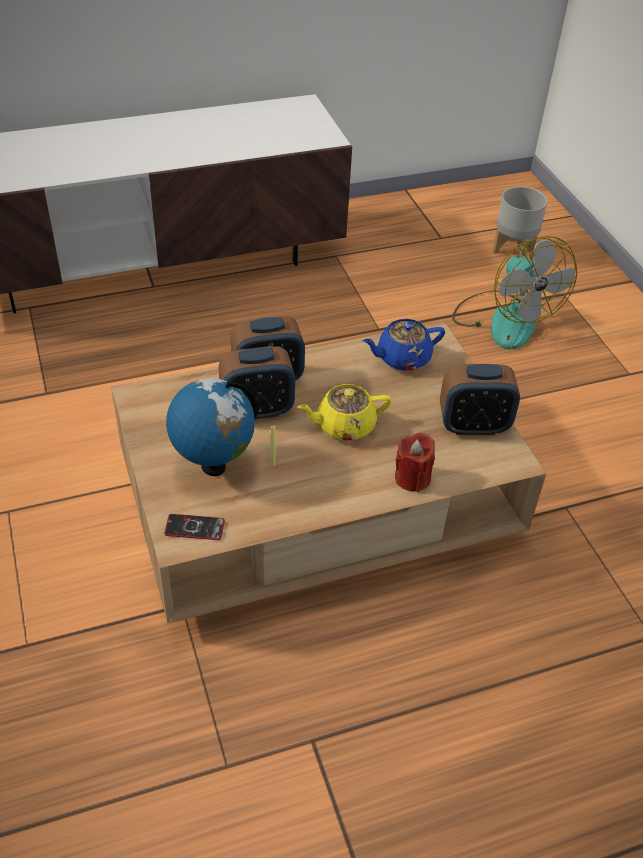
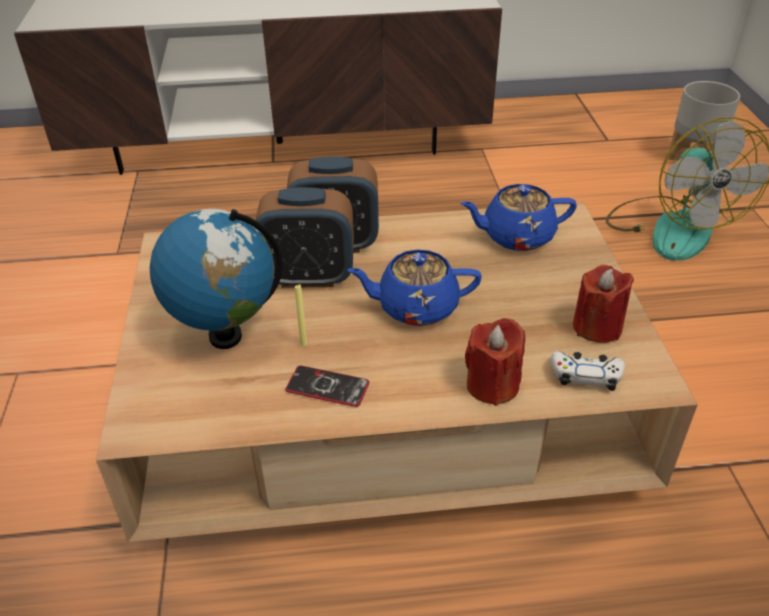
camera: 15 degrees right, 5 degrees down
phone [164,514,225,540] -> phone moved to [286,365,369,407]
yellow teapot [298,384,391,440] -> blue teapot [347,250,482,326]
alarm clock [440,364,520,435] -> red candle [573,265,634,343]
none -> white game controller [550,351,625,391]

